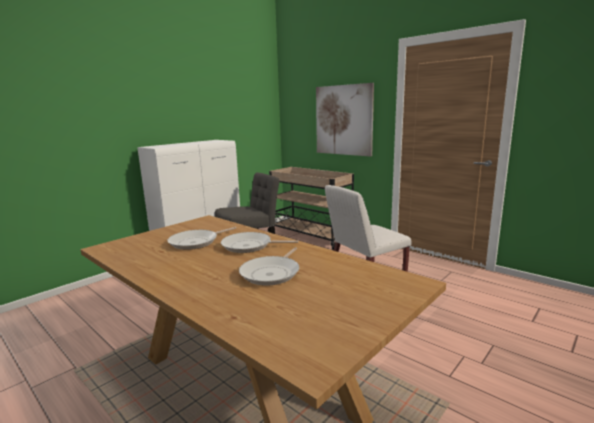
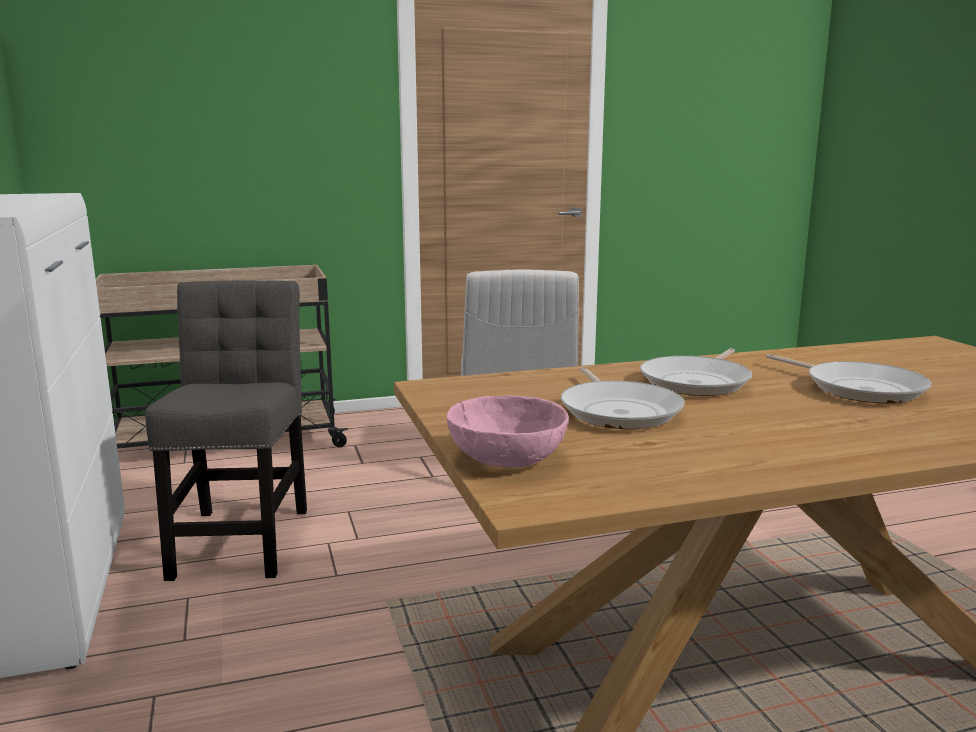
camera: 60 degrees left, 0 degrees up
picture [316,83,374,157] -> none
none -> pink bowl [447,396,569,467]

